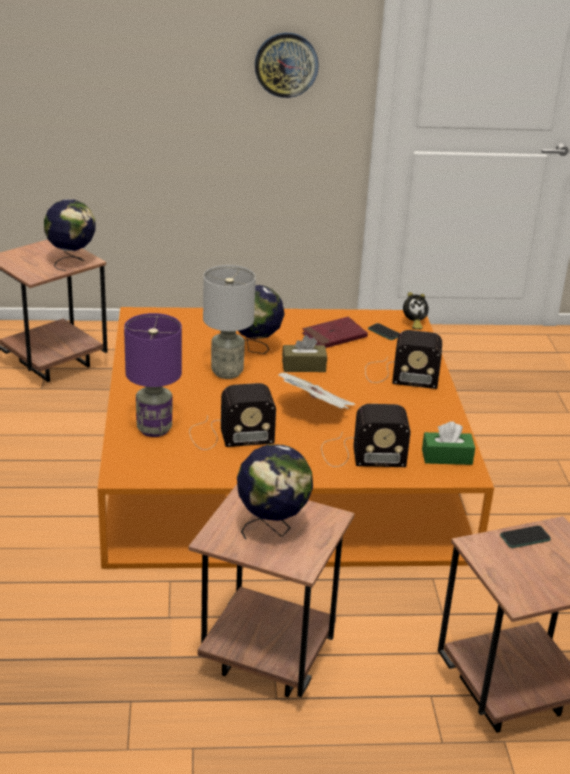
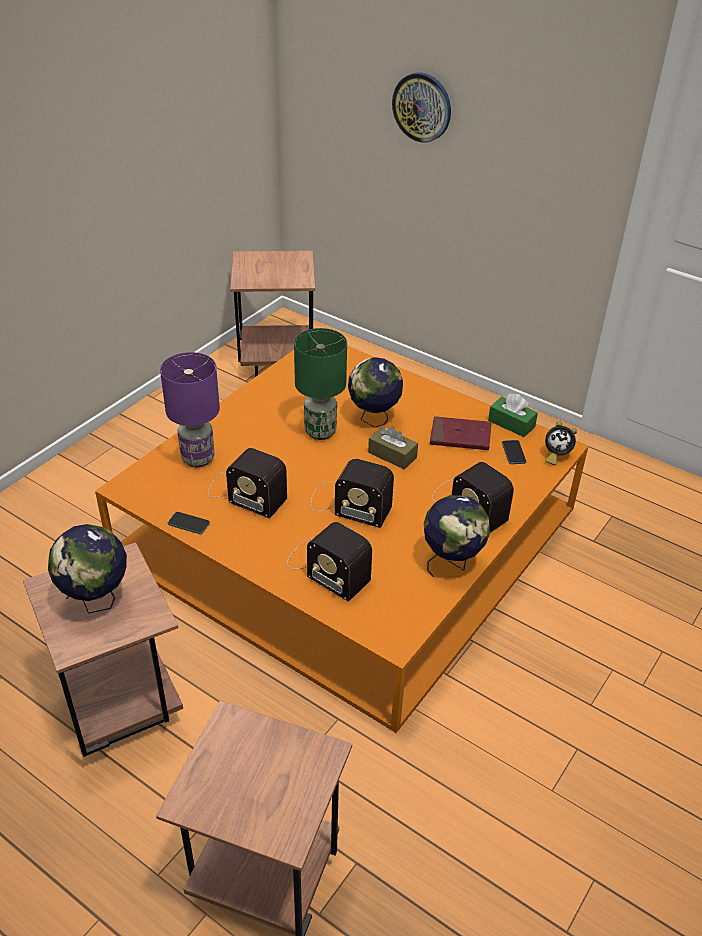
camera: 40 degrees right, 10 degrees up
globe [44,199,95,271] -> globe moved to [424,495,490,578]
grey table lamp [203,265,256,379] -> green table lamp [294,328,347,440]
wall clock [255,33,319,98] -> wall clock moved to [392,72,451,143]
newspaper [278,373,355,409] -> radio [311,459,394,528]
green tissue box [422,421,475,465] -> green tissue box moved to [488,394,538,437]
phone [500,526,551,548] -> phone moved to [168,512,210,534]

